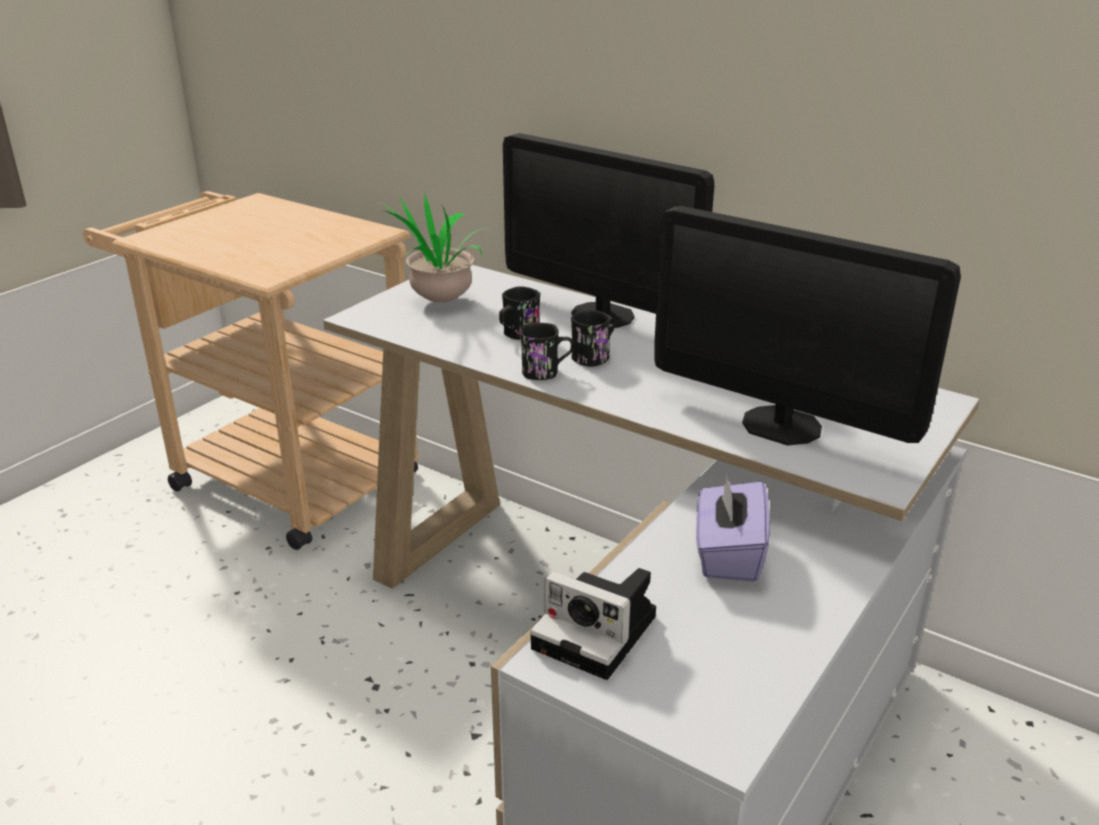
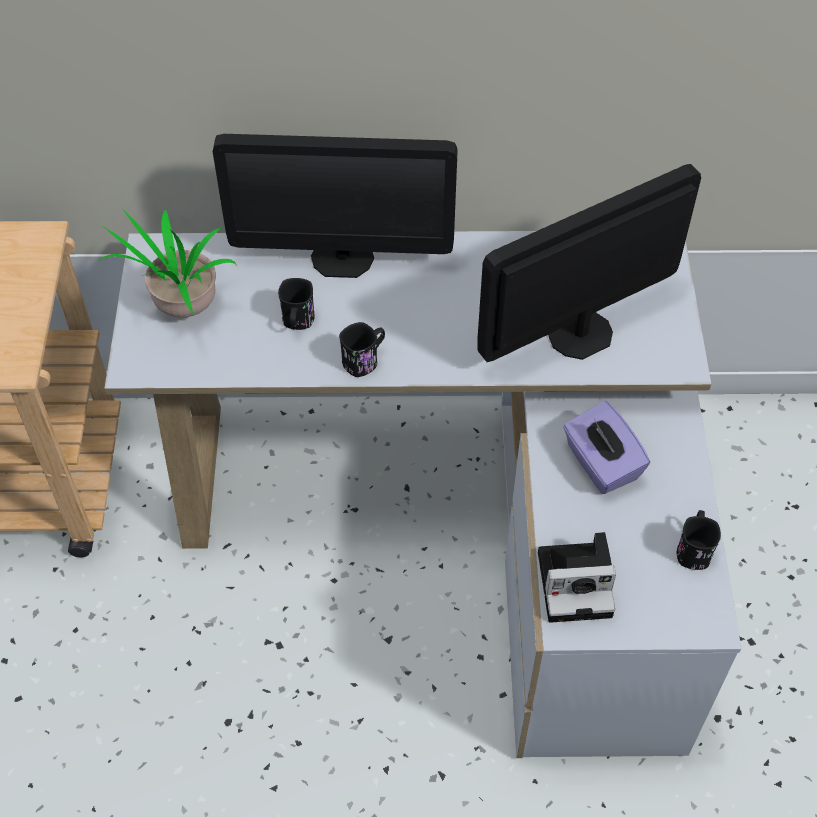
camera: 35 degrees left, 25 degrees up
black mug [571,310,615,367] -> black mug moved to [677,510,721,570]
monitor [654,206,961,446] -> monitor turned 150 degrees clockwise [477,164,701,362]

